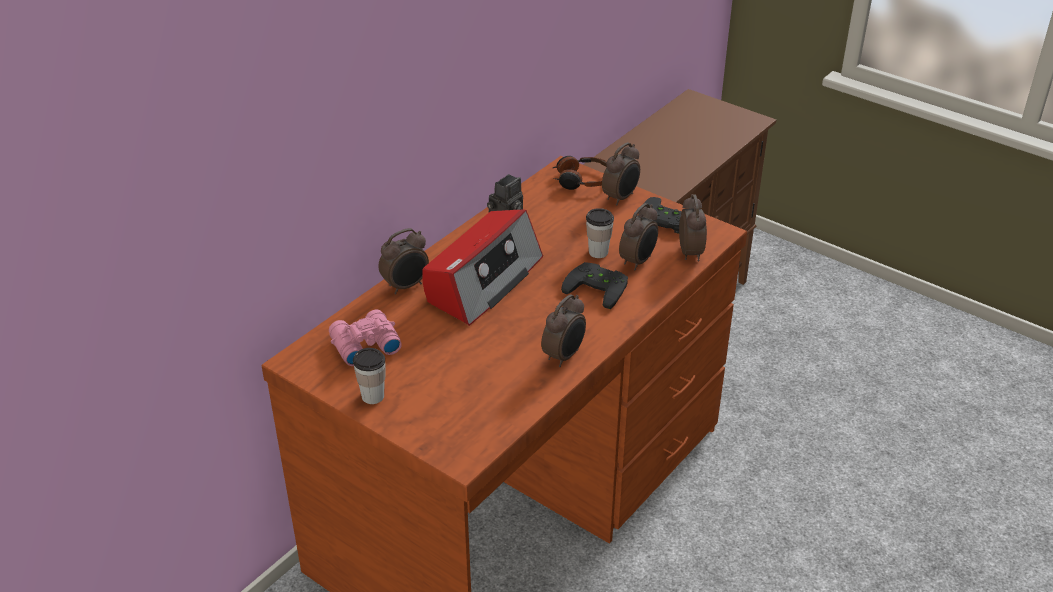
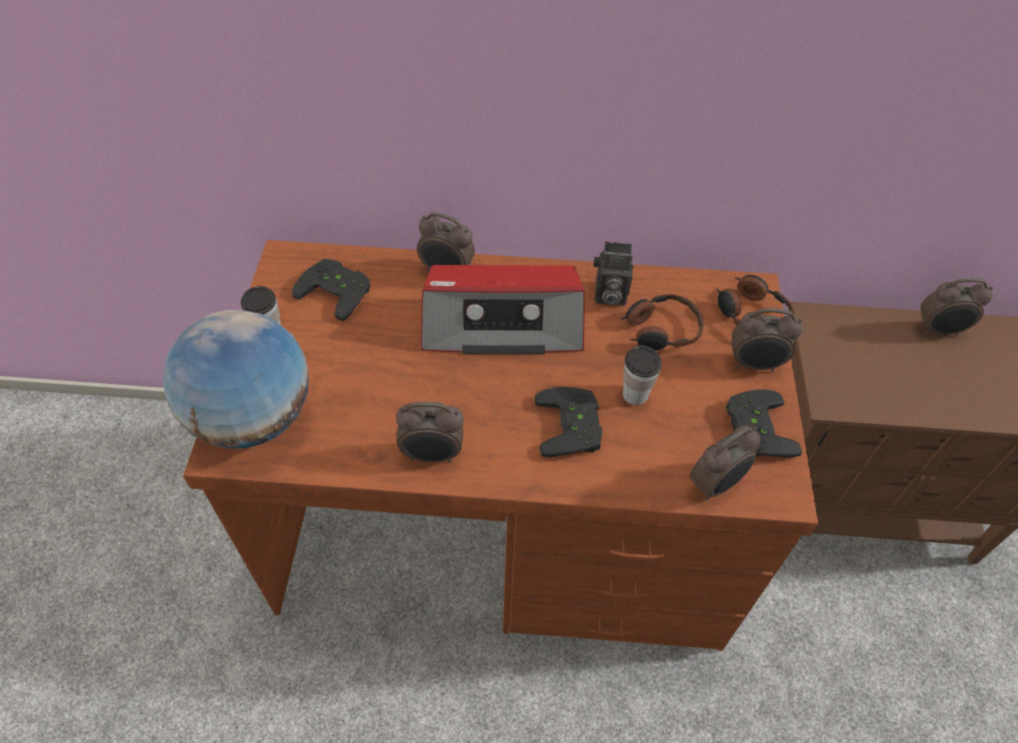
camera: 55 degrees right, 15 degrees up
pink binoculars [329,309,402,366] -> black game controller [292,259,370,321]
alarm clock [619,203,658,270] -> alarm clock moved to [920,278,993,336]
none -> globe [163,310,309,449]
none -> headphones [621,294,704,351]

